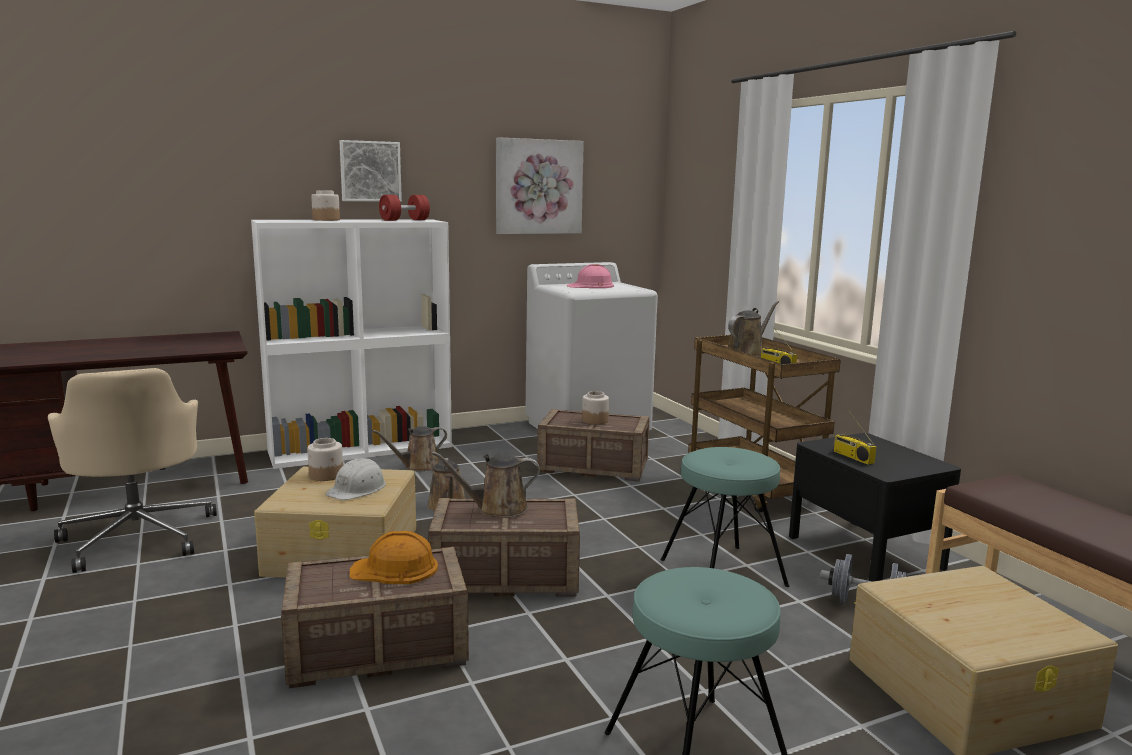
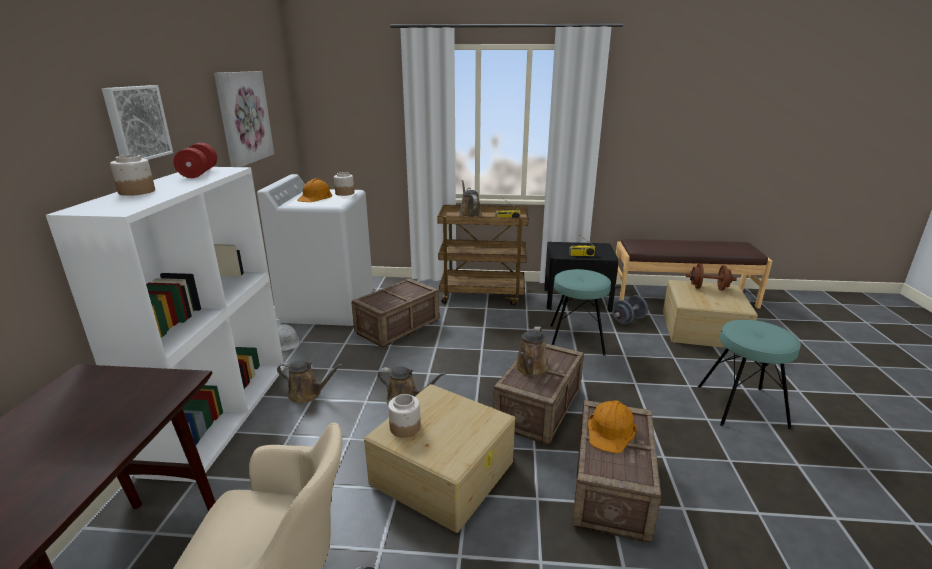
camera: 60 degrees left, 10 degrees up
white hard hat [326,458,386,500] -> white hard hat moved to [277,324,300,351]
brown watering can [372,426,447,471] -> brown watering can turned 75 degrees counterclockwise [277,360,343,404]
pink hard hat [567,264,614,288] -> orange hard hat [297,178,332,202]
jar [582,391,609,424] -> jar moved to [334,172,354,196]
none -> brown dumbbell [686,263,737,291]

